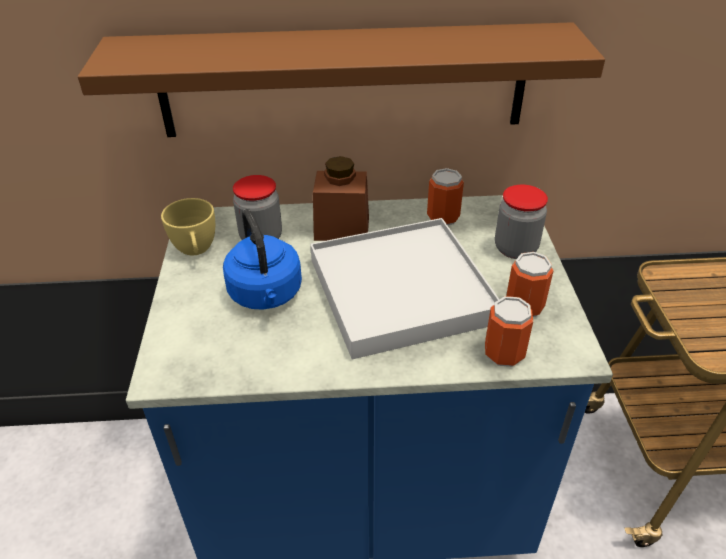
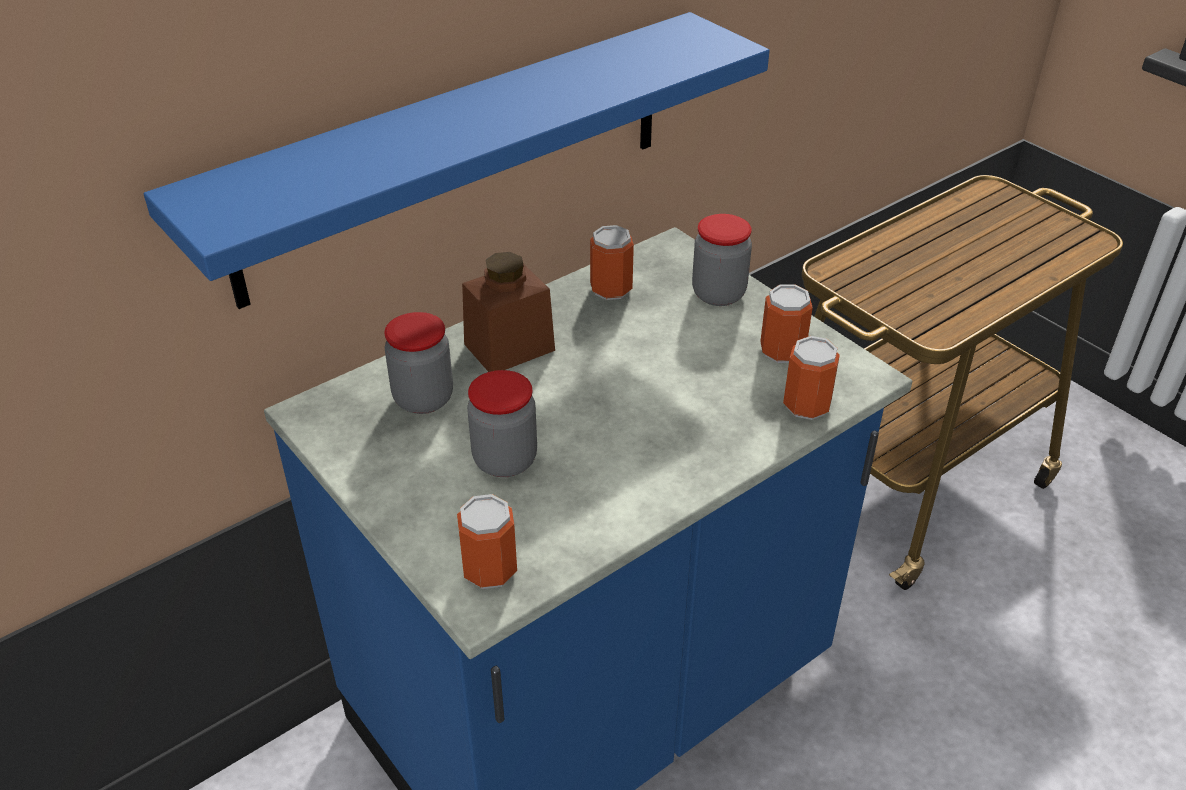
camera: 35 degrees left, 0 degrees up
brown shelf [78,22,605,137] -> blue shelf [144,12,770,309]
yellow cup [161,198,215,255] -> none
blue kettle [223,209,302,310] -> jar [467,370,537,477]
white tray [310,218,499,359] -> none
none -> can [457,494,517,589]

